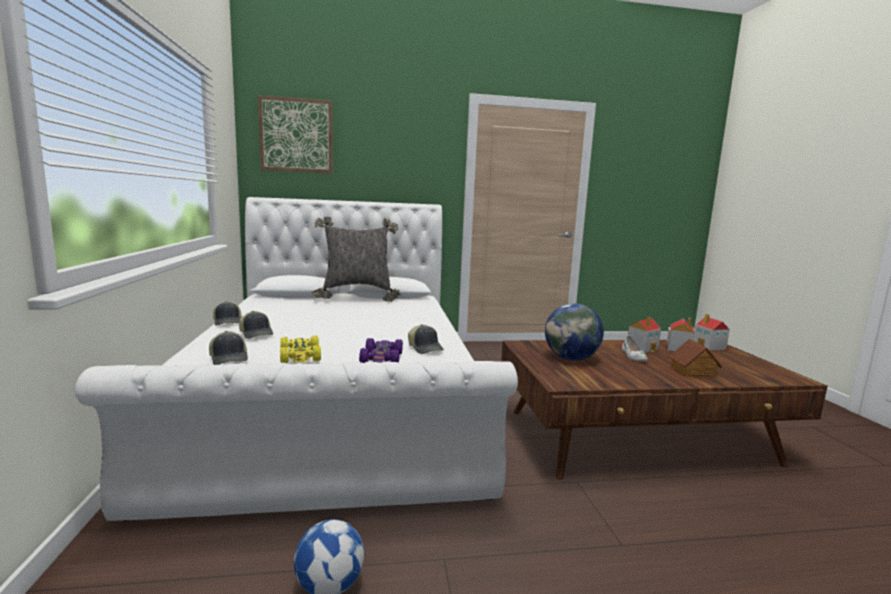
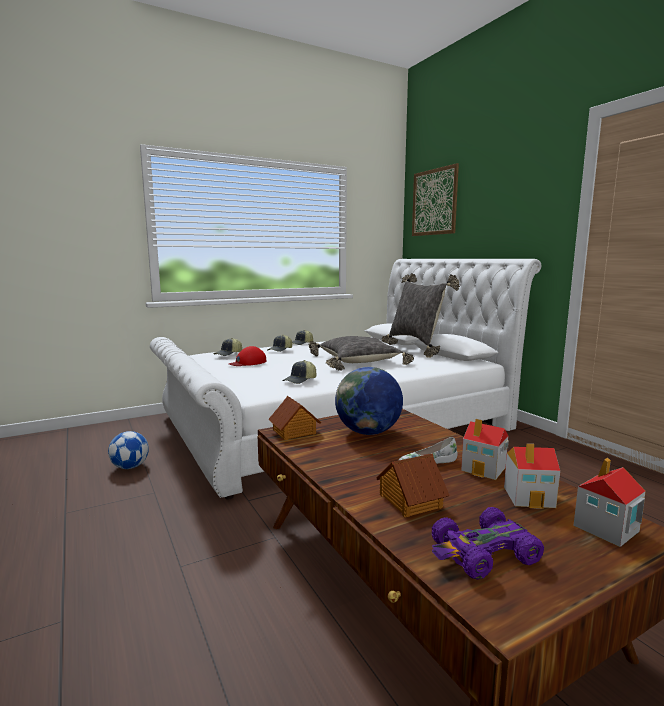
camera: 70 degrees right, 0 degrees up
yellow toy car [280,335,321,363] -> red cap [229,346,267,366]
purple toy car [359,338,403,363] -> purple toy car moved to [432,507,544,580]
none -> toy house [268,396,321,440]
none -> pillow [308,336,414,371]

